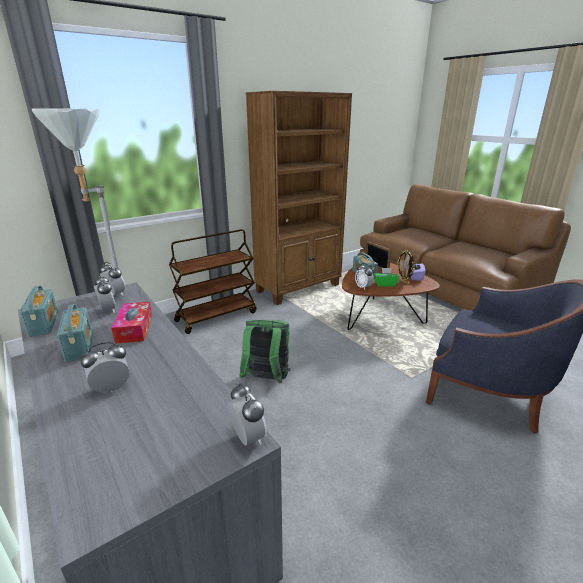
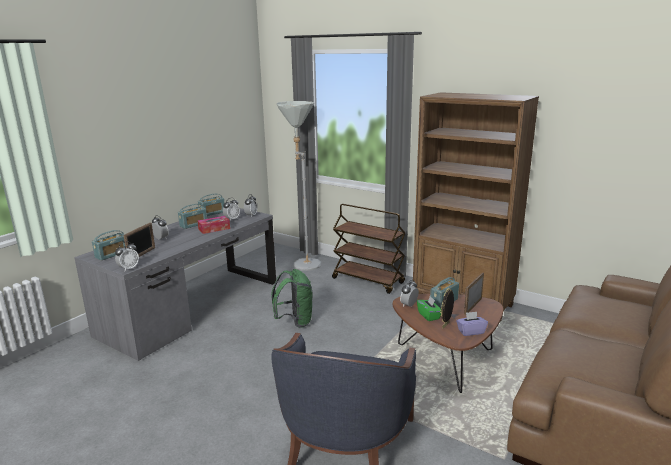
camera: 70 degrees right, 5 degrees down
none -> radio [92,230,125,261]
none -> picture frame [123,222,155,257]

